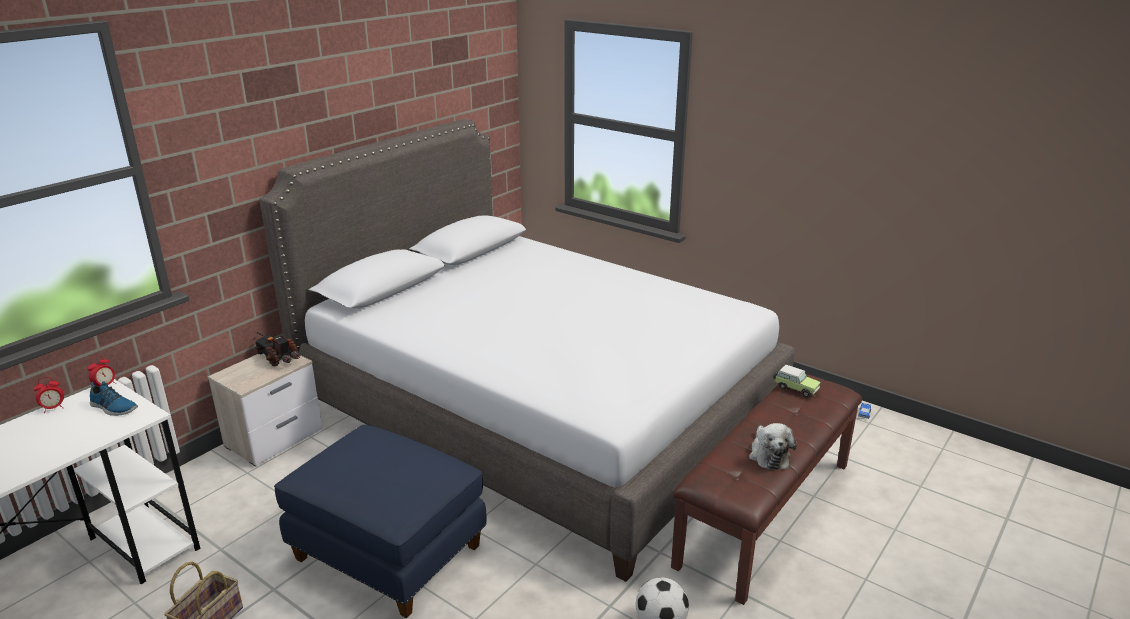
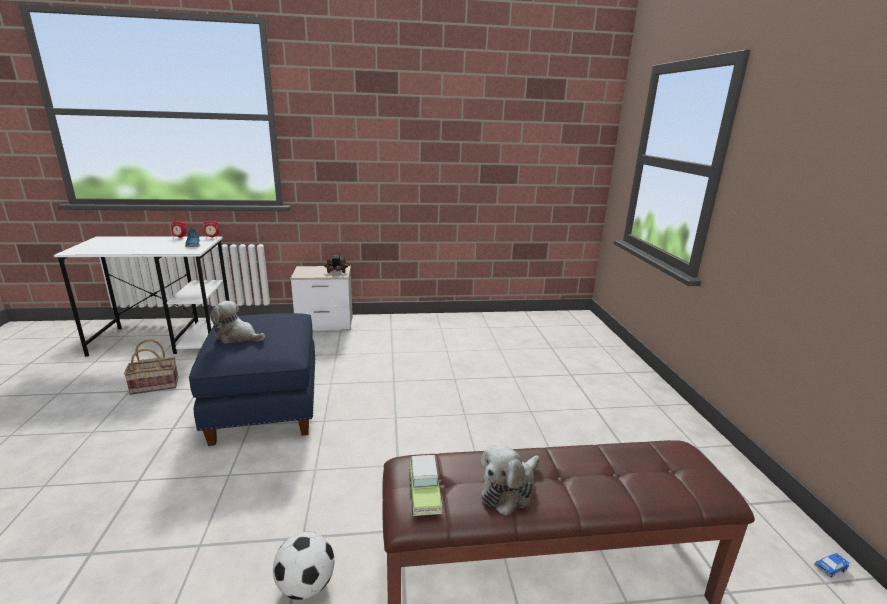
camera: 45 degrees right, 5 degrees down
grey bed [259,119,794,582] -> none
toy car [773,365,821,397] -> toy car moved to [409,455,443,516]
none -> plush toy [210,301,265,343]

